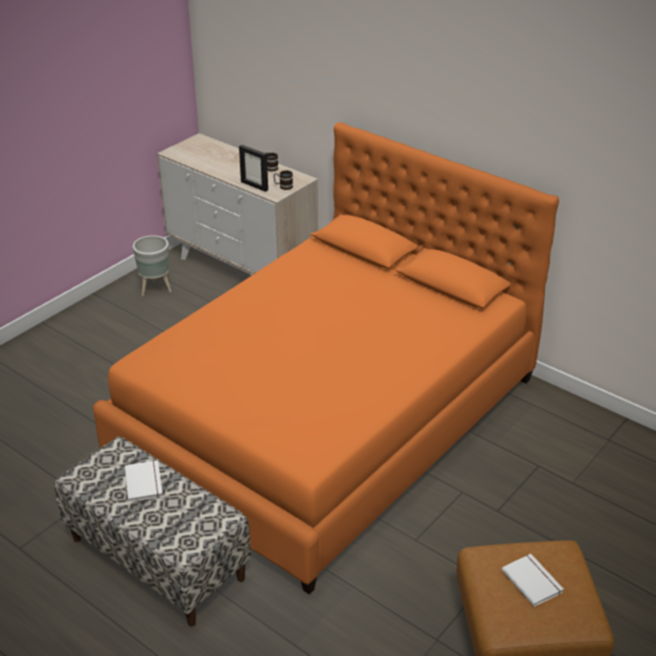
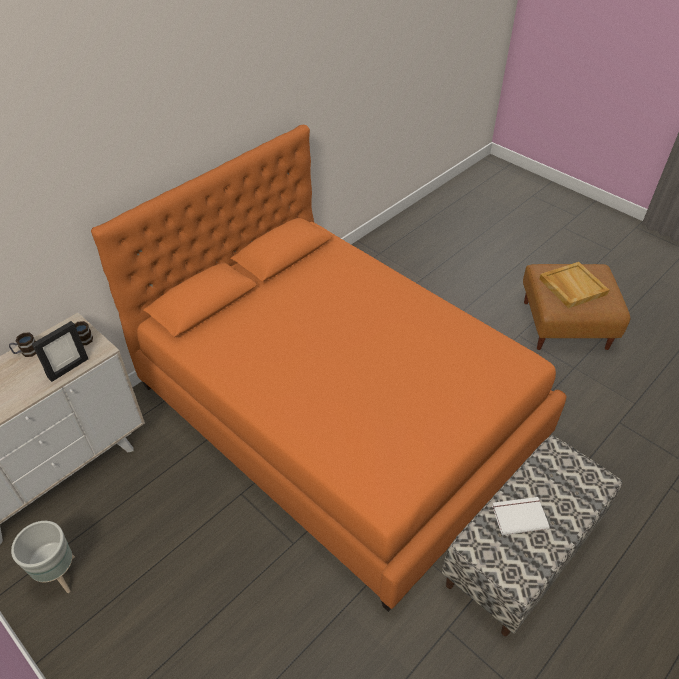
camera: 85 degrees left, 10 degrees up
white book [502,554,563,607] -> beige tray [539,262,609,308]

